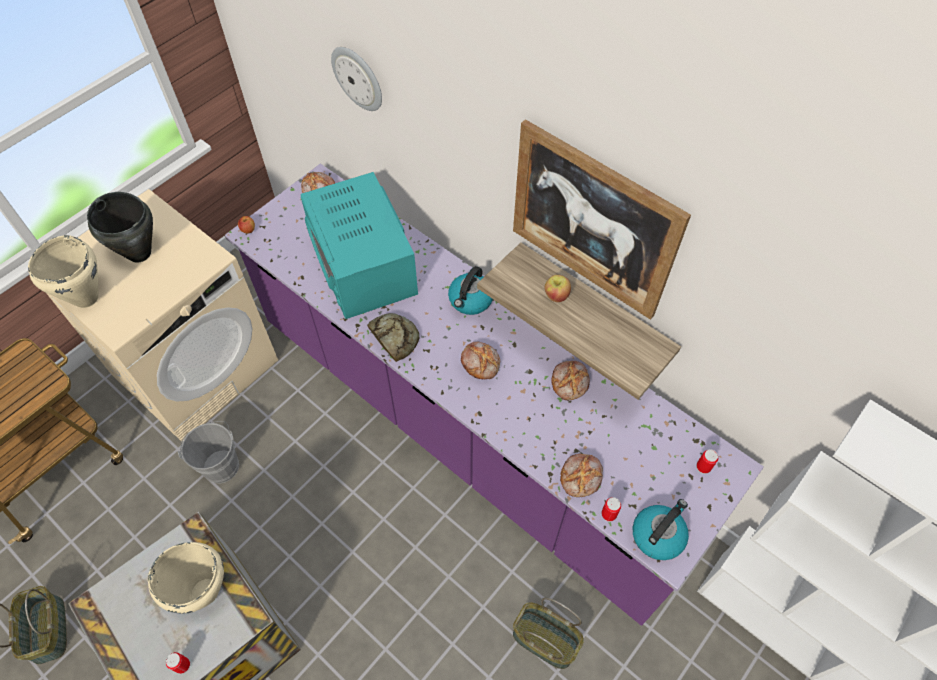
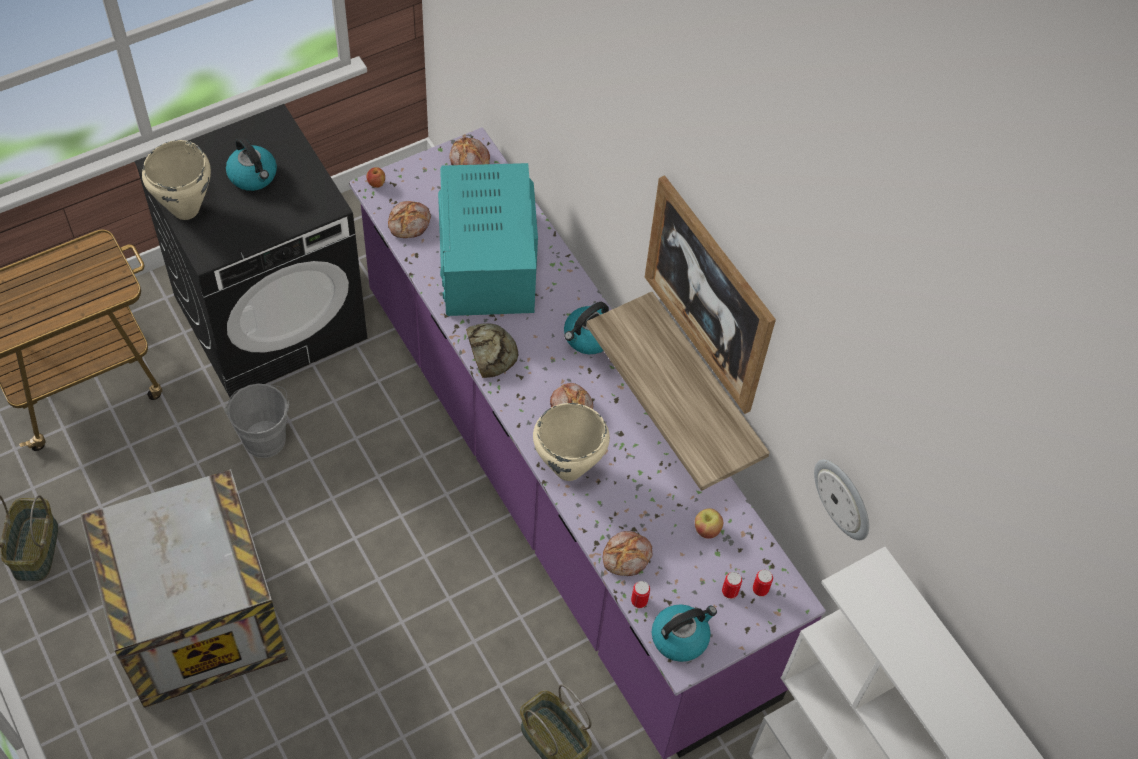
camera: 15 degrees right, 0 degrees up
beige washing machine [28,189,278,443] -> black washing machine [134,104,367,398]
black cooking pot [87,192,153,263] -> kettle [226,137,277,191]
beige cooking pot [148,542,224,614] -> beige cooking pot moved to [533,403,610,481]
can [166,652,190,674] -> can moved to [722,572,742,599]
wall clock [331,47,382,111] -> wall clock moved to [814,459,869,540]
apple [545,275,571,302] -> apple moved to [695,508,723,539]
bread [551,361,590,400] -> bread moved to [388,201,431,238]

